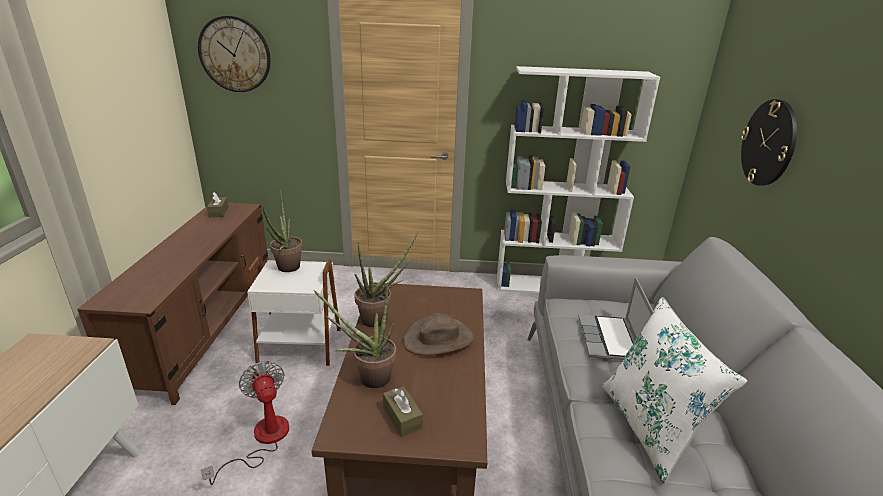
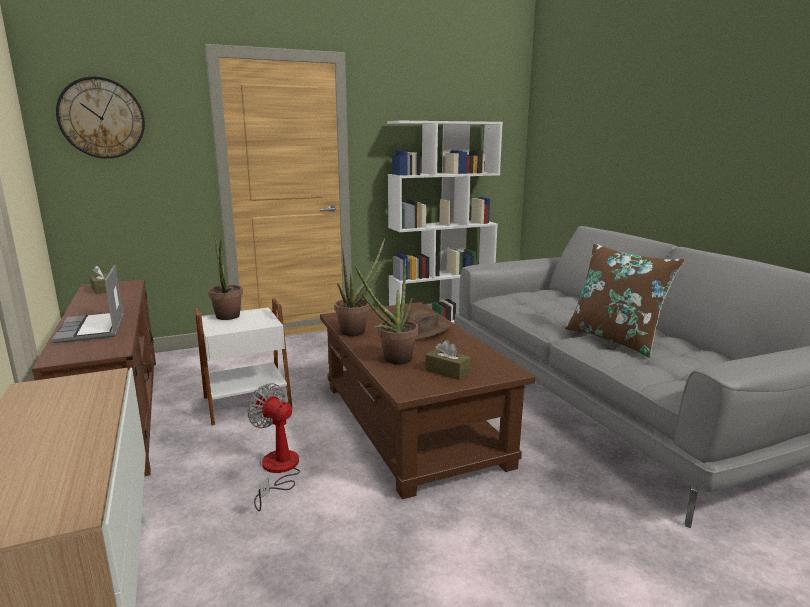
camera: 25 degrees left, 10 degrees down
laptop [578,277,654,360] -> laptop moved to [52,265,124,343]
white pillow [602,297,747,483] -> brown pillow [565,243,685,358]
wall clock [741,99,797,186] -> none

